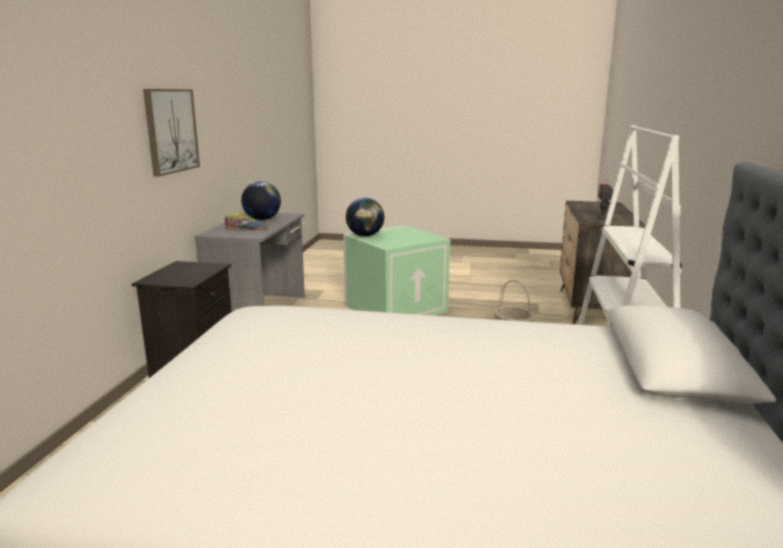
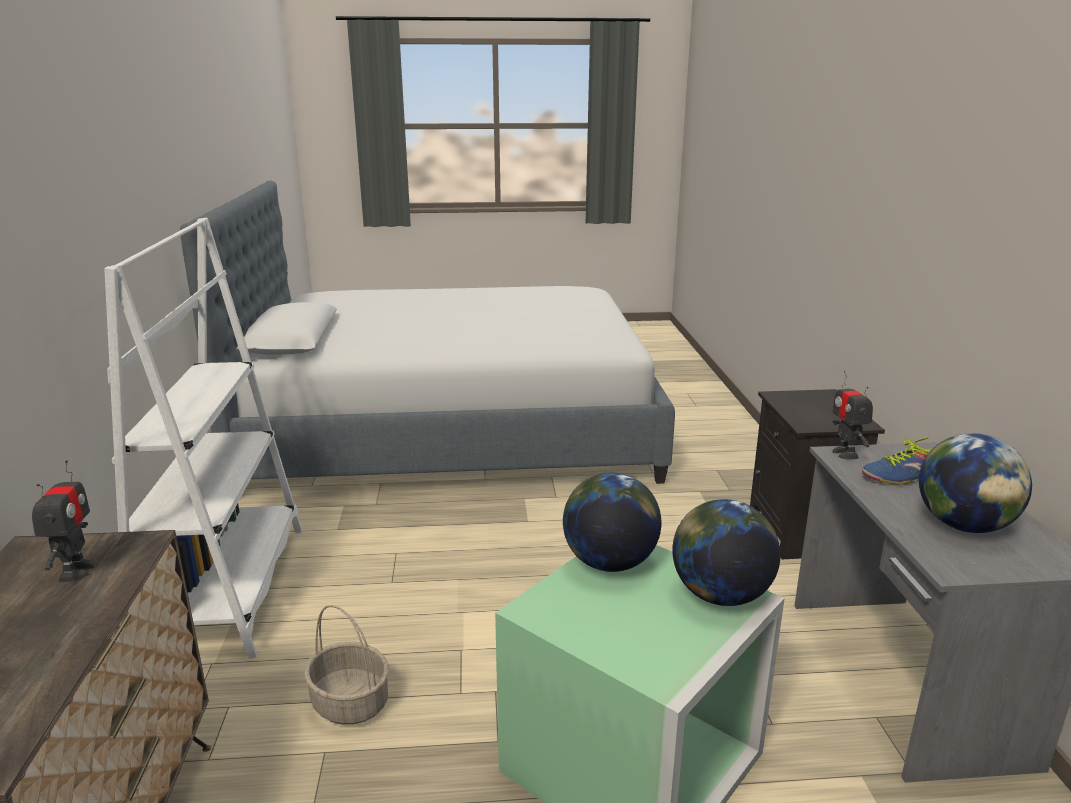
camera: 165 degrees right, 5 degrees up
picture [143,89,200,177] -> none
none -> globe [563,473,661,572]
none -> toy robot [832,371,873,459]

